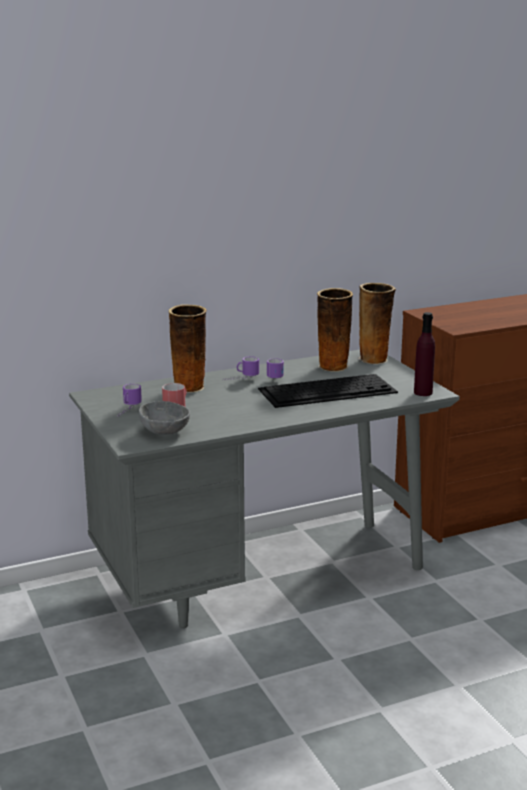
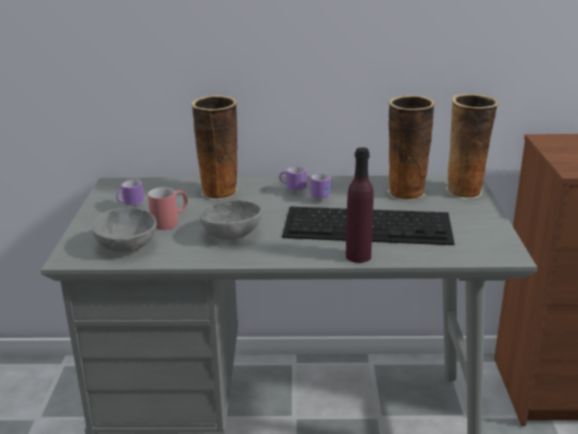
camera: 25 degrees right, 5 degrees up
purple bottle [414,312,435,396] -> purple bottle moved to [346,147,374,263]
none -> grey bowl [199,200,262,240]

